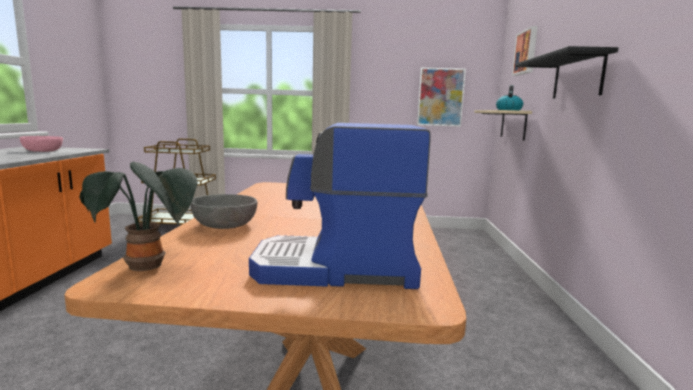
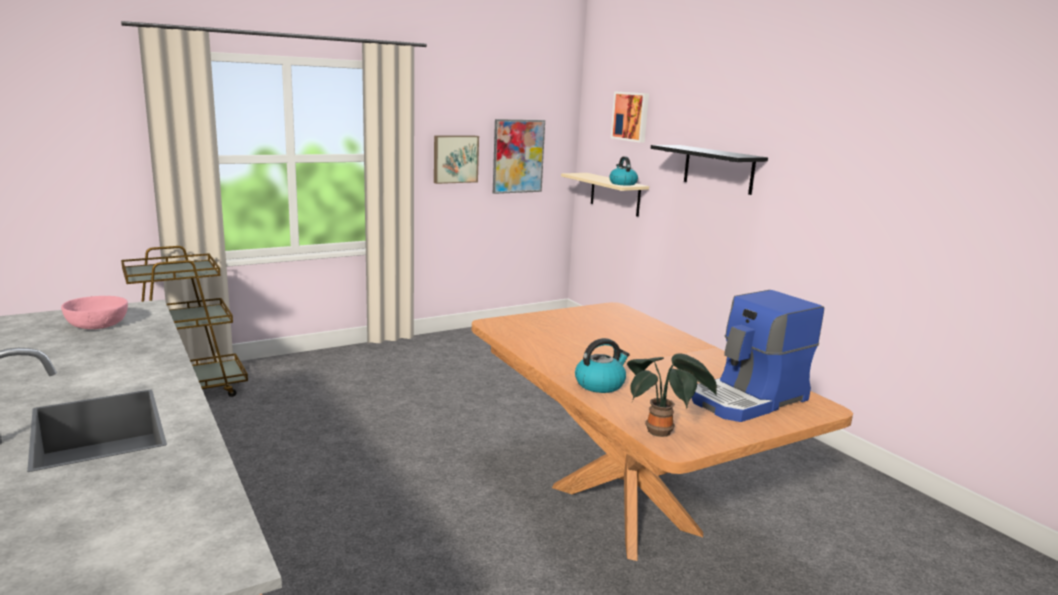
camera: 35 degrees left, 5 degrees up
grey bowl [190,194,257,229] -> kettle [575,338,630,393]
none -> picture [434,135,479,184]

